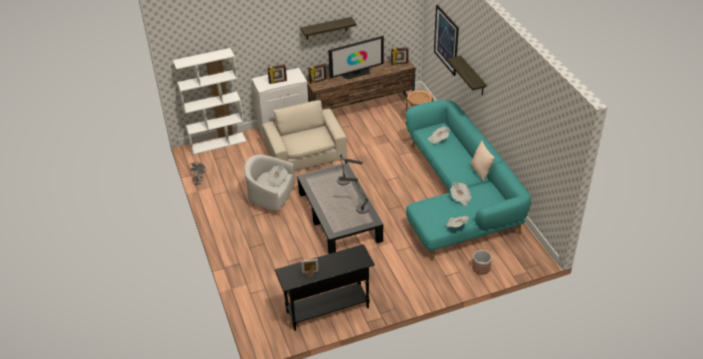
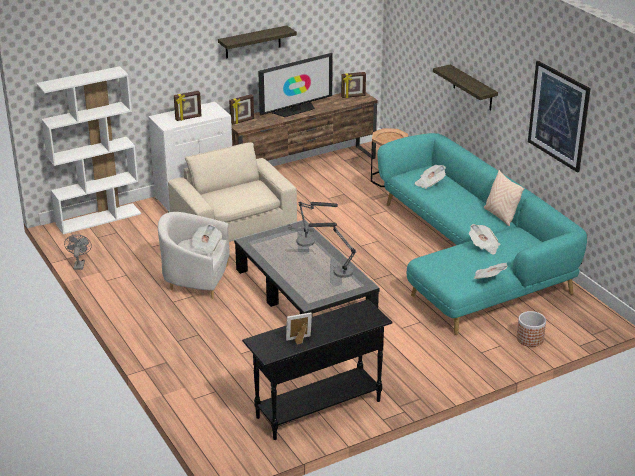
camera: 10 degrees left, 10 degrees down
picture [434,5,459,76] -> picture moved to [528,61,591,173]

